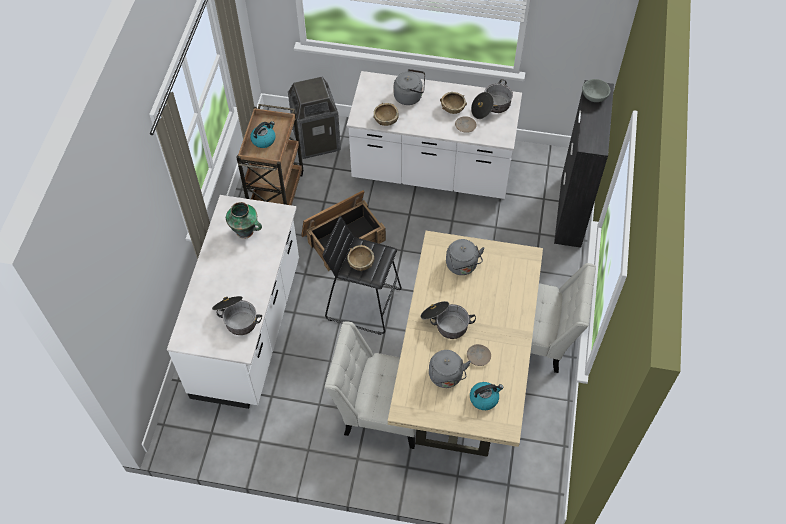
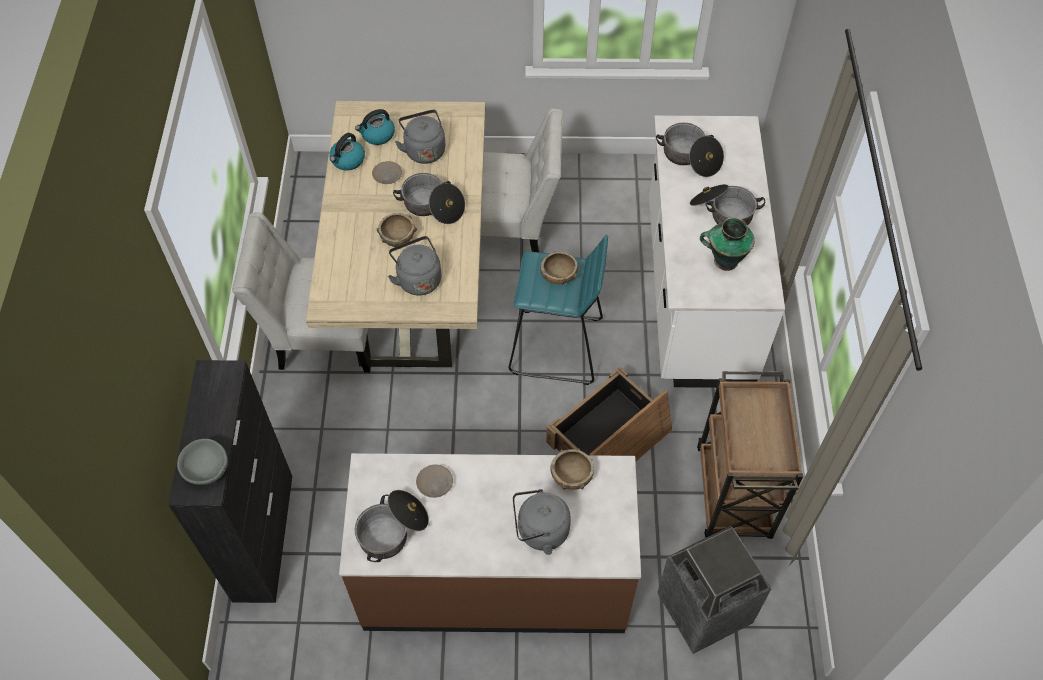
camera: 170 degrees right, 0 degrees up
kettle [250,121,276,148] -> kettle moved to [330,133,365,171]
black stool [323,216,402,335] -> turquoise stool [509,235,608,385]
white counter [347,71,522,199] -> brown counter [339,453,641,633]
brown bowl [440,92,467,114] -> brown bowl moved to [376,213,417,247]
none -> cooking pot [690,184,765,226]

